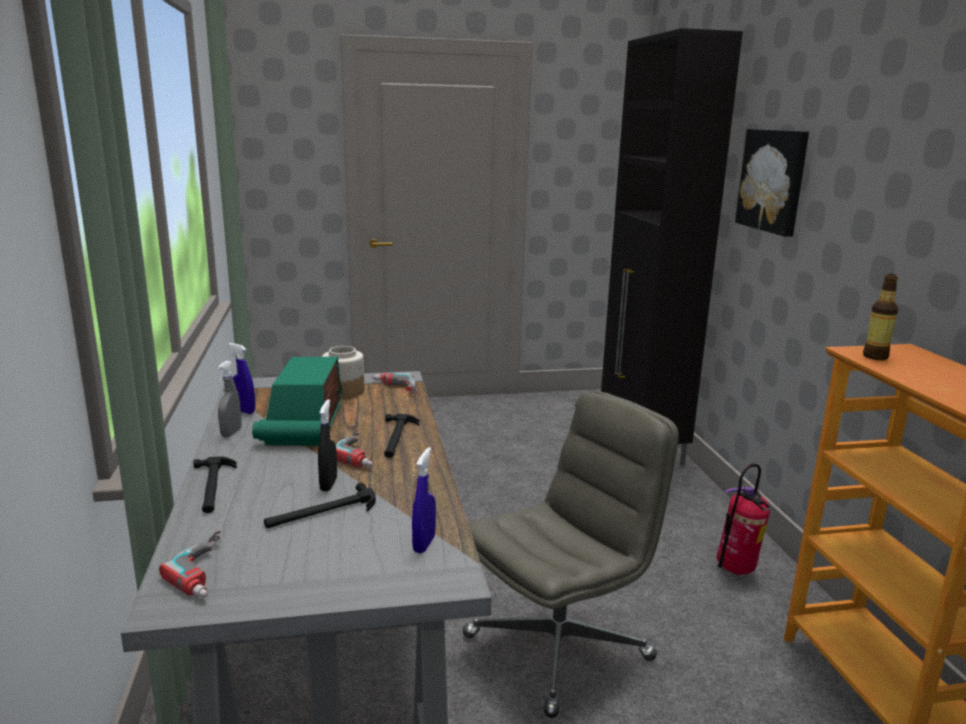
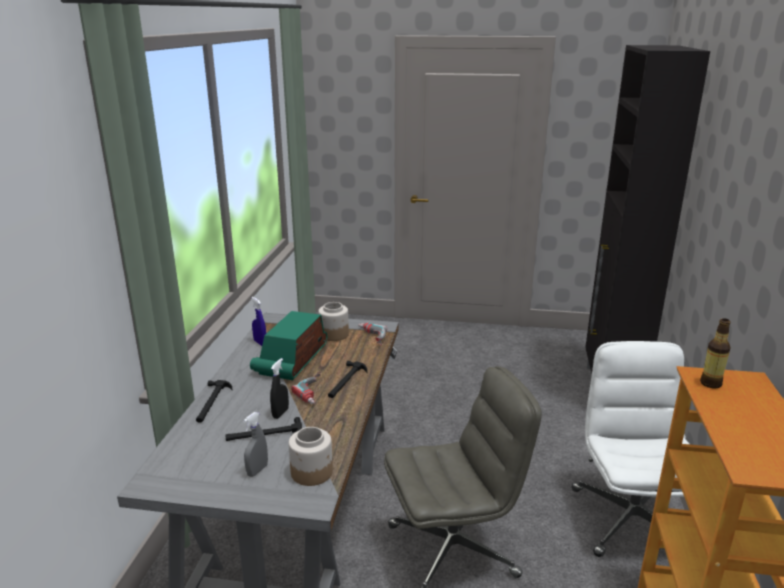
camera: 20 degrees right, 5 degrees up
power drill [159,531,221,598] -> none
grey spray bottle [217,361,242,438] -> grey spray bottle moved to [243,412,268,477]
blue spray bottle [412,447,436,553] -> jar [289,427,333,486]
fire extinguisher [717,464,771,575] -> white office chair [572,341,689,557]
picture [735,129,809,237] -> none

